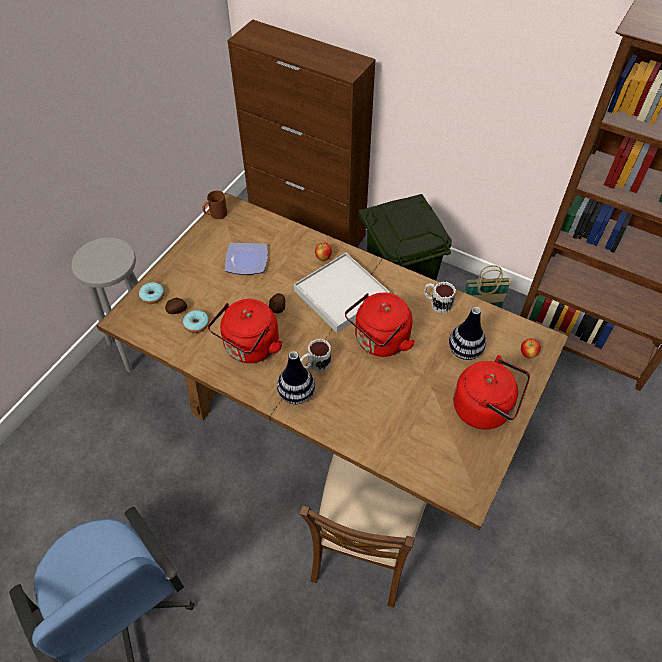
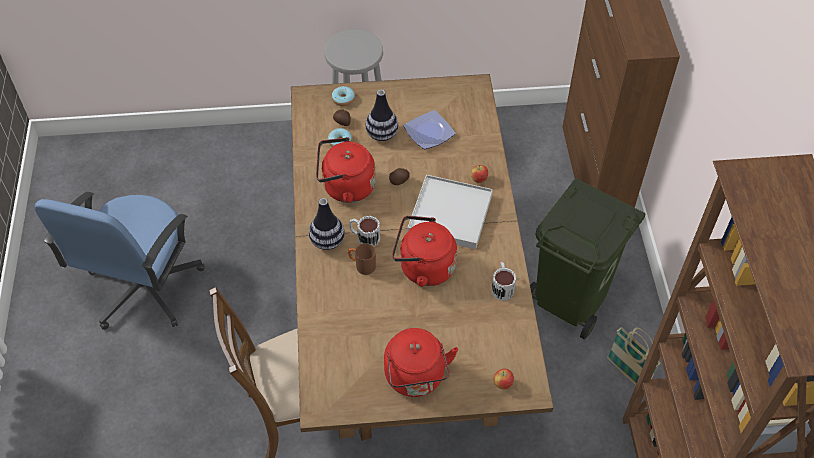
camera: 55 degrees right, 0 degrees up
brown mug [202,191,227,219] -> brown mug moved to [348,243,376,275]
vase [449,307,486,360] -> vase moved to [366,90,398,141]

